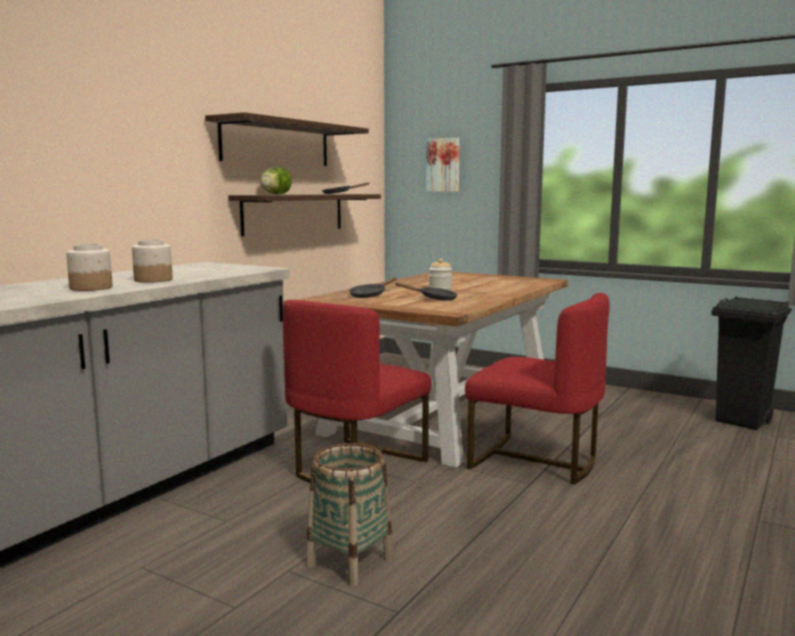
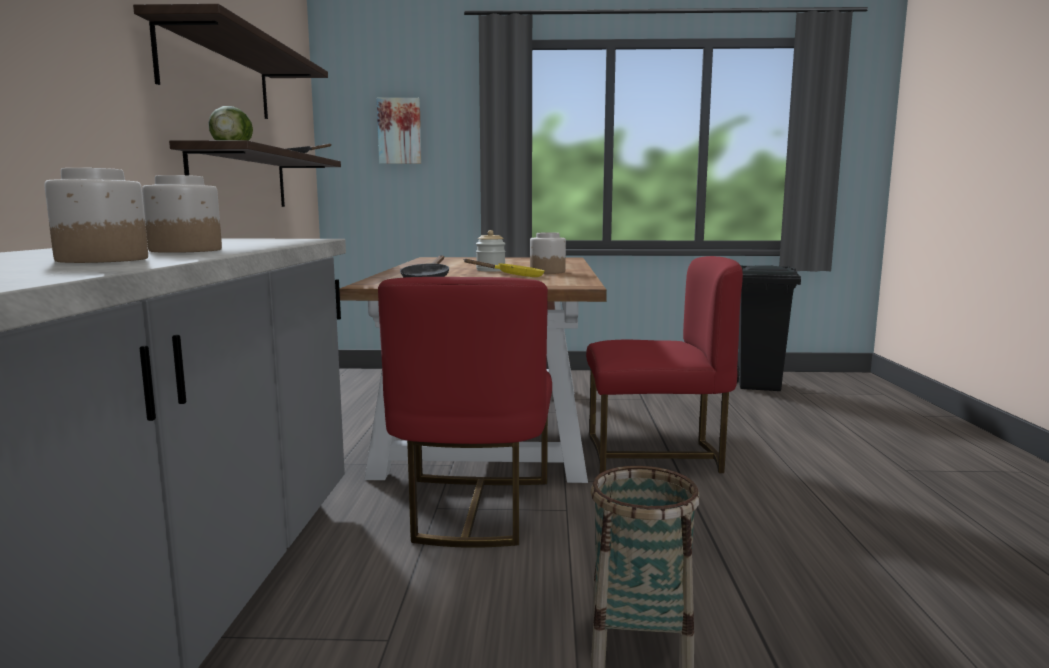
camera: 30 degrees left, 0 degrees up
black frying pan [395,283,458,301] -> yellow frying pan [463,259,545,277]
none -> jar [530,233,566,274]

